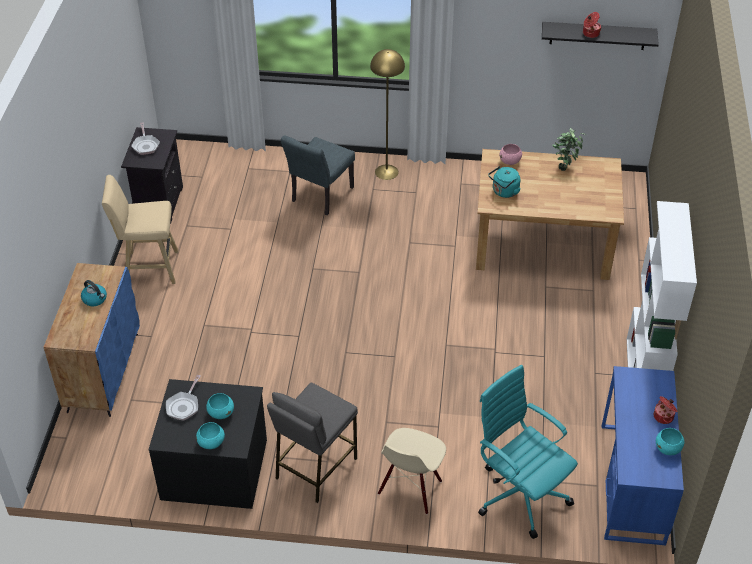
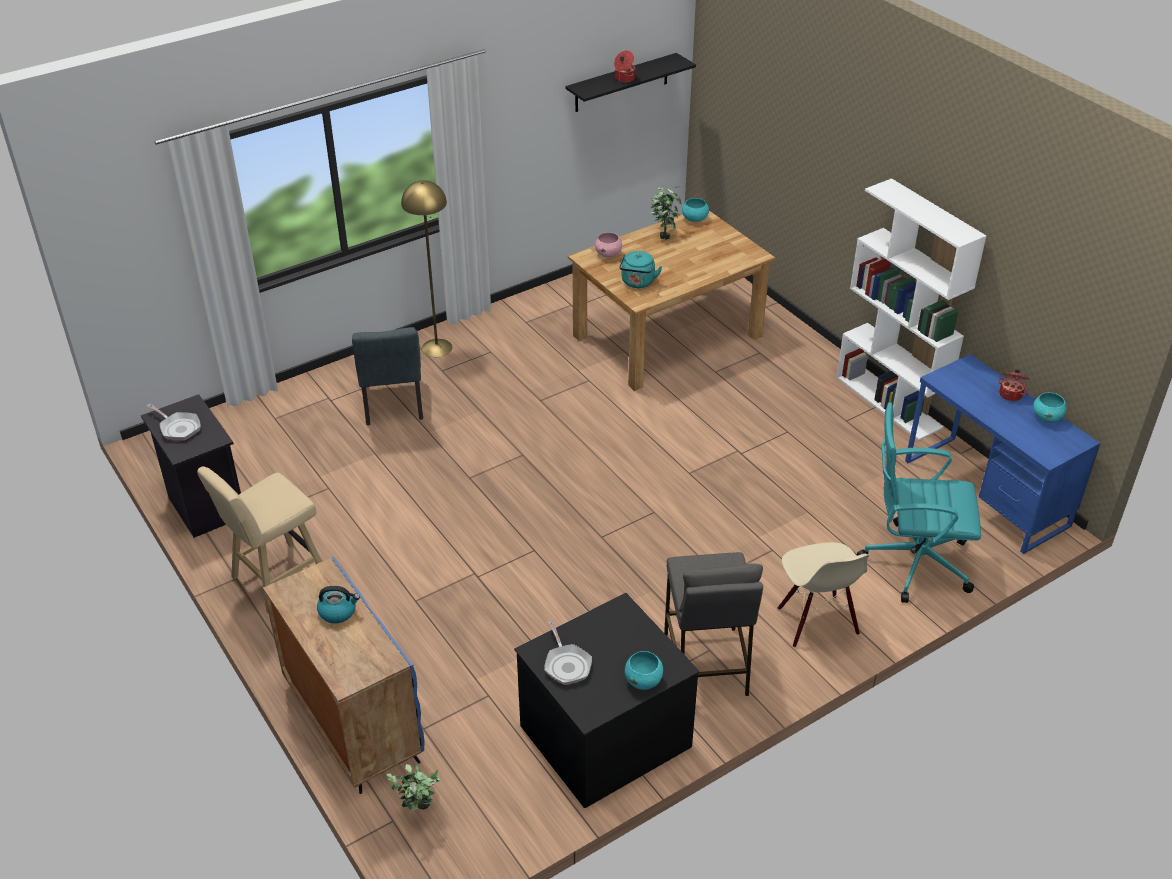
camera: 40 degrees left, 5 degrees down
turquoise bowl [206,393,234,419] -> turquoise bowl moved to [682,198,709,222]
none -> potted plant [386,764,443,811]

